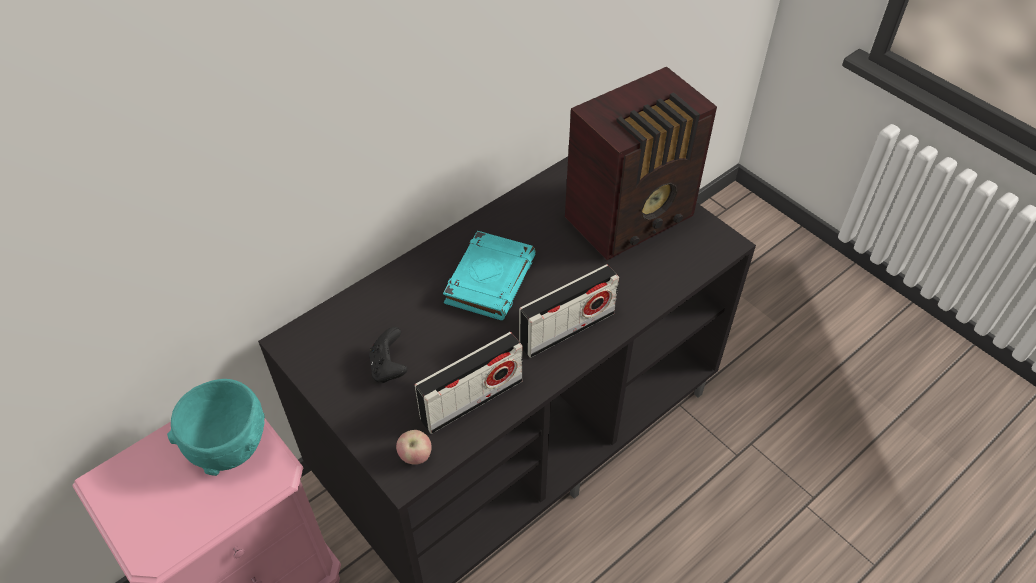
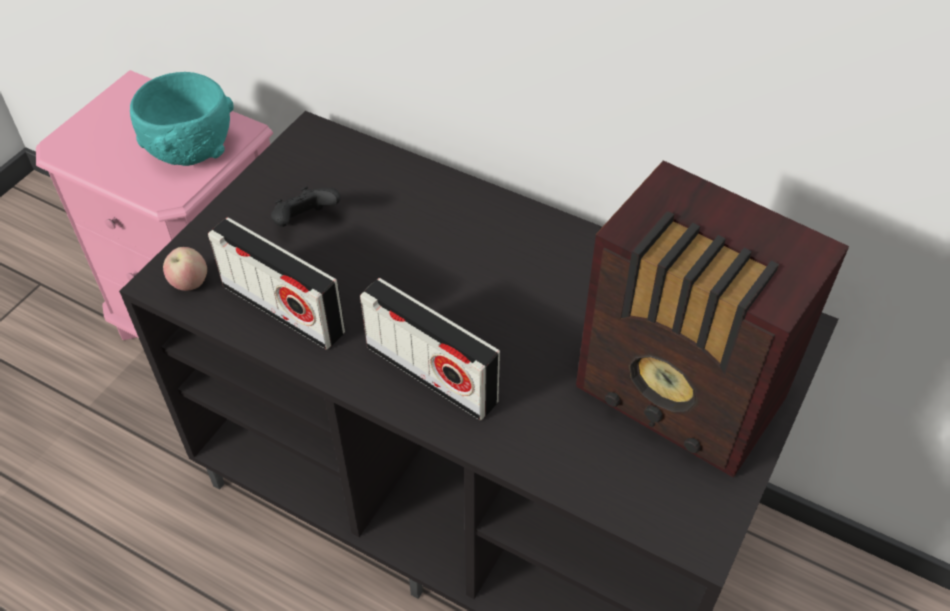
camera: 70 degrees right, 0 degrees up
turquoise book [443,231,536,321] -> none

